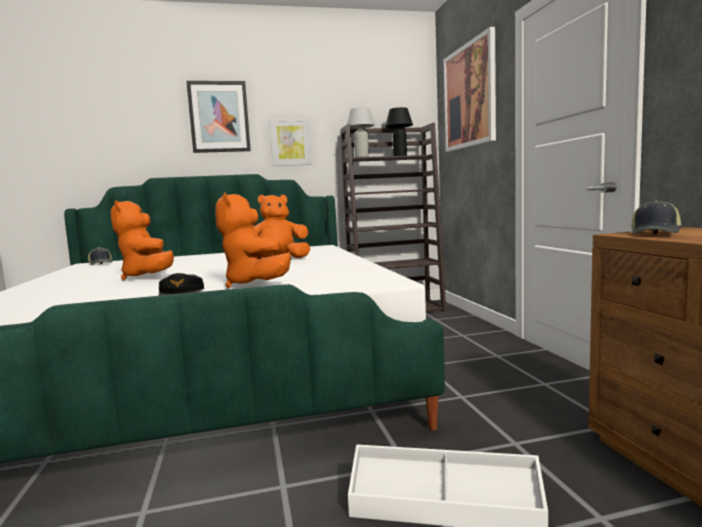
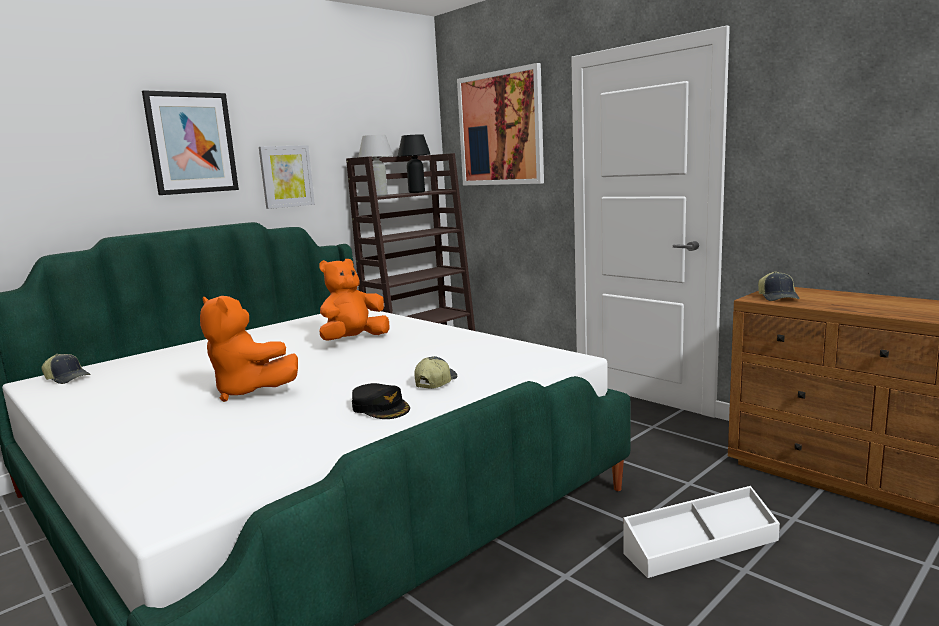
camera: 30 degrees left, 5 degrees up
orange plush toy [215,192,291,288] -> cap [414,356,457,389]

